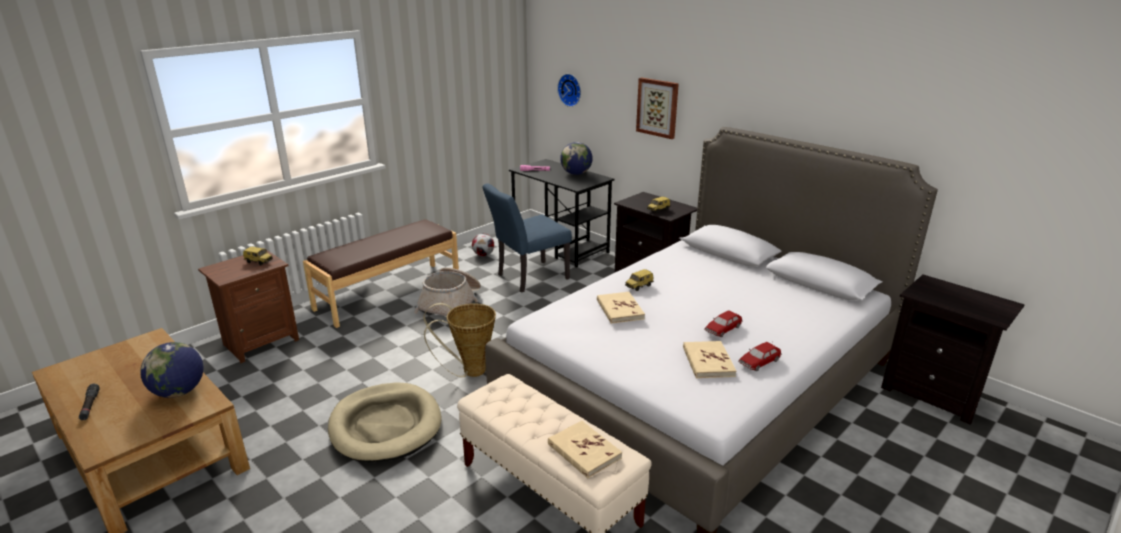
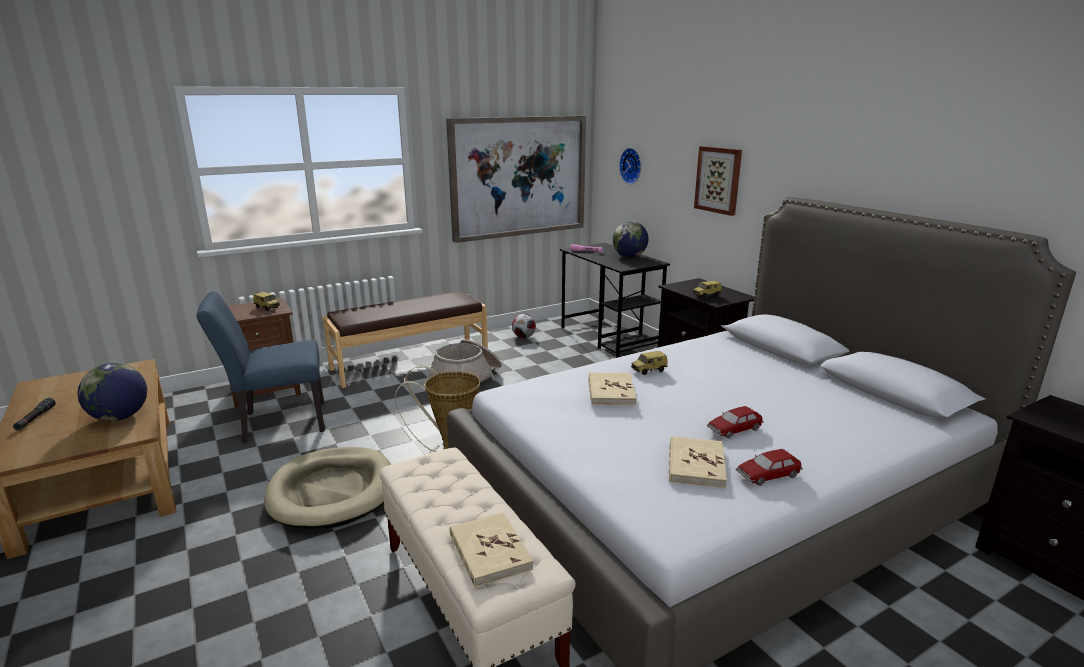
camera: 15 degrees right, 5 degrees down
blue chair [483,183,572,293] -> blue chair moved to [196,291,325,443]
none -> picture [446,116,586,243]

